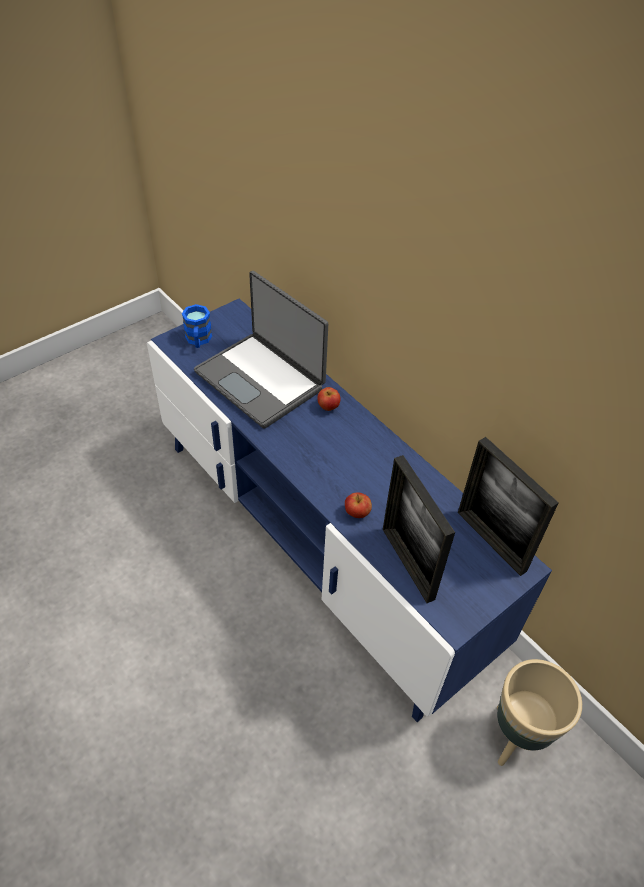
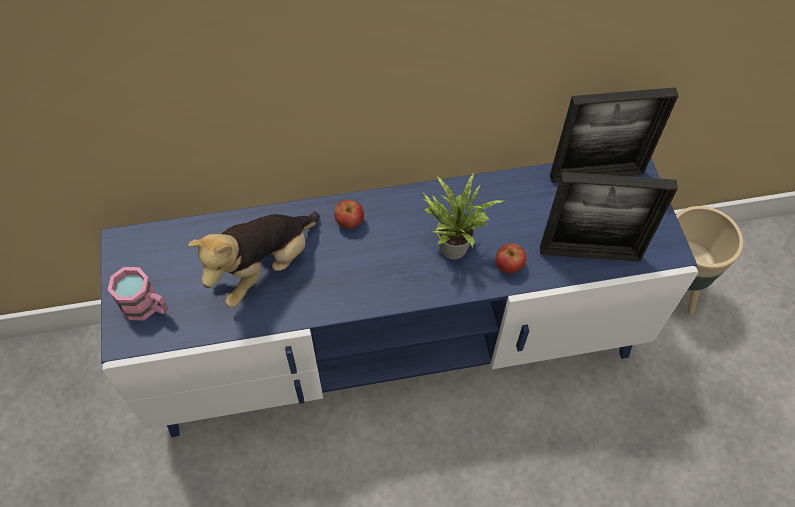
camera: 60 degrees left, 10 degrees up
blue mug [182,304,212,348] -> pink mug [108,267,168,320]
laptop [194,271,328,429] -> plush toy [188,211,320,307]
none -> potted plant [423,173,505,259]

